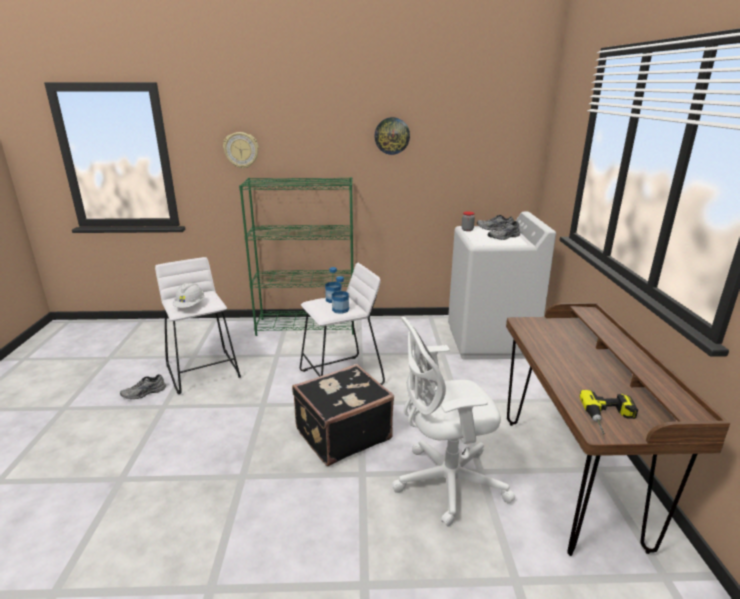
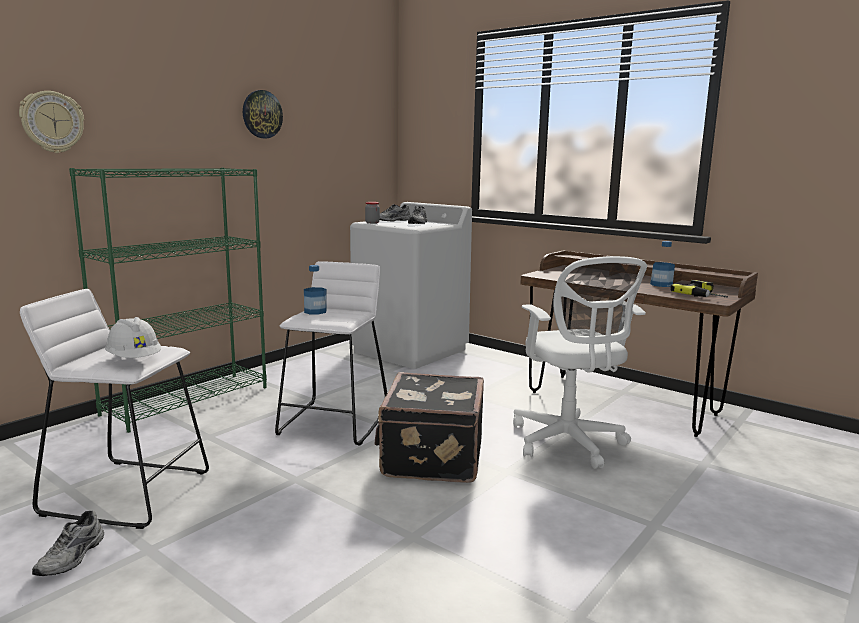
camera: 50 degrees left, 10 degrees down
bottle [332,276,349,314] -> bottle moved to [650,241,675,287]
white office chair [392,316,516,527] -> white office chair turned 45 degrees counterclockwise [513,256,647,469]

